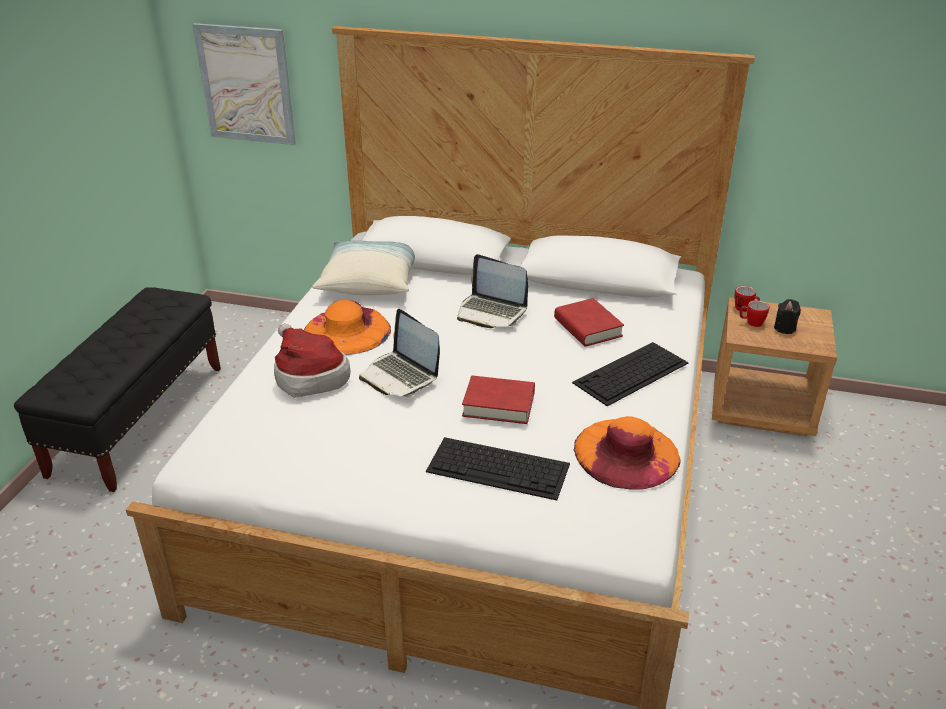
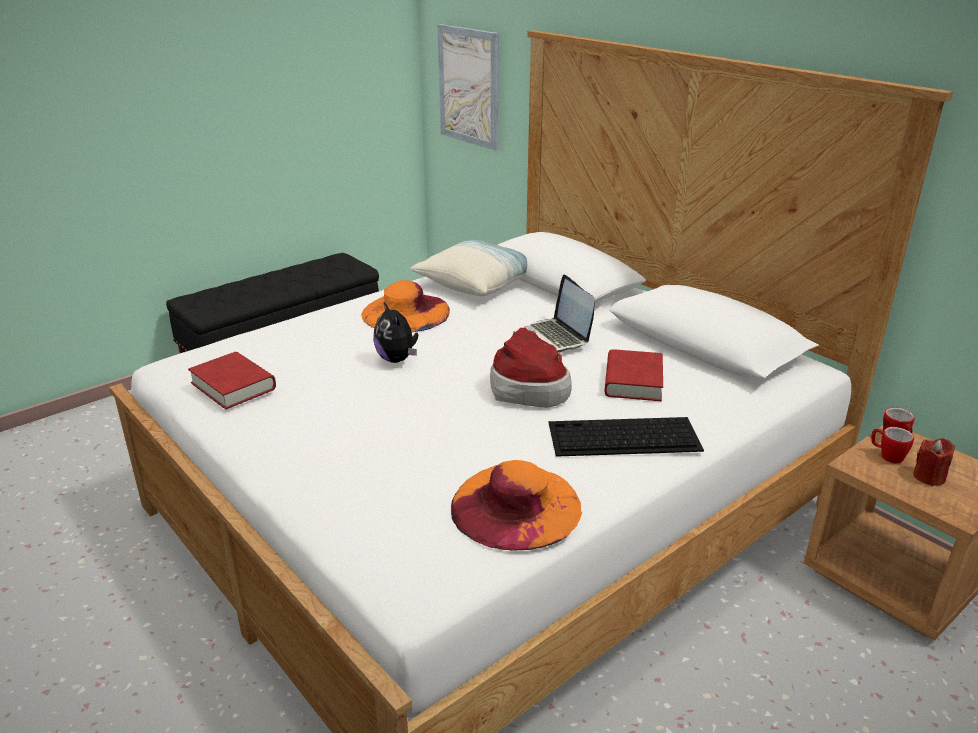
camera: 35 degrees right, 5 degrees down
hat [274,323,350,398] -> hat moved to [490,326,572,407]
laptop [359,309,440,396] -> plush toy [373,302,418,363]
keyboard [426,437,570,500] -> none
red book [462,376,535,424] -> red book moved to [188,352,276,409]
black candle [774,299,801,334] -> red candle [913,438,955,486]

